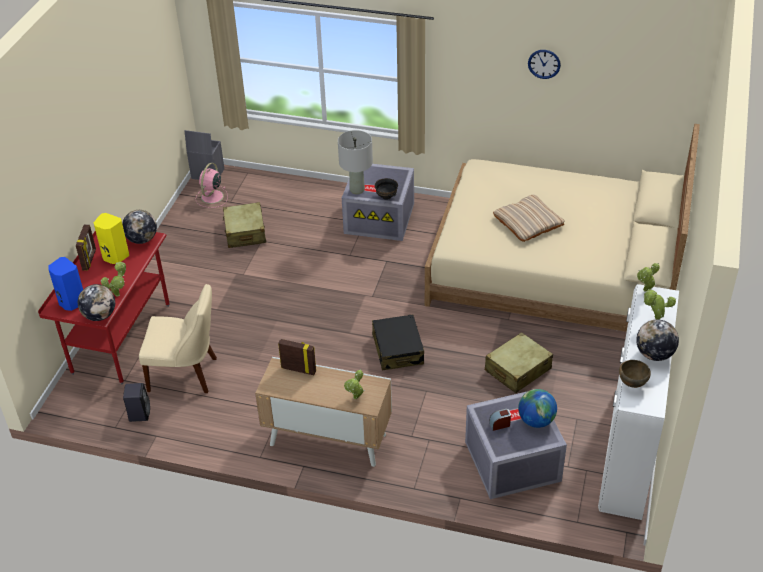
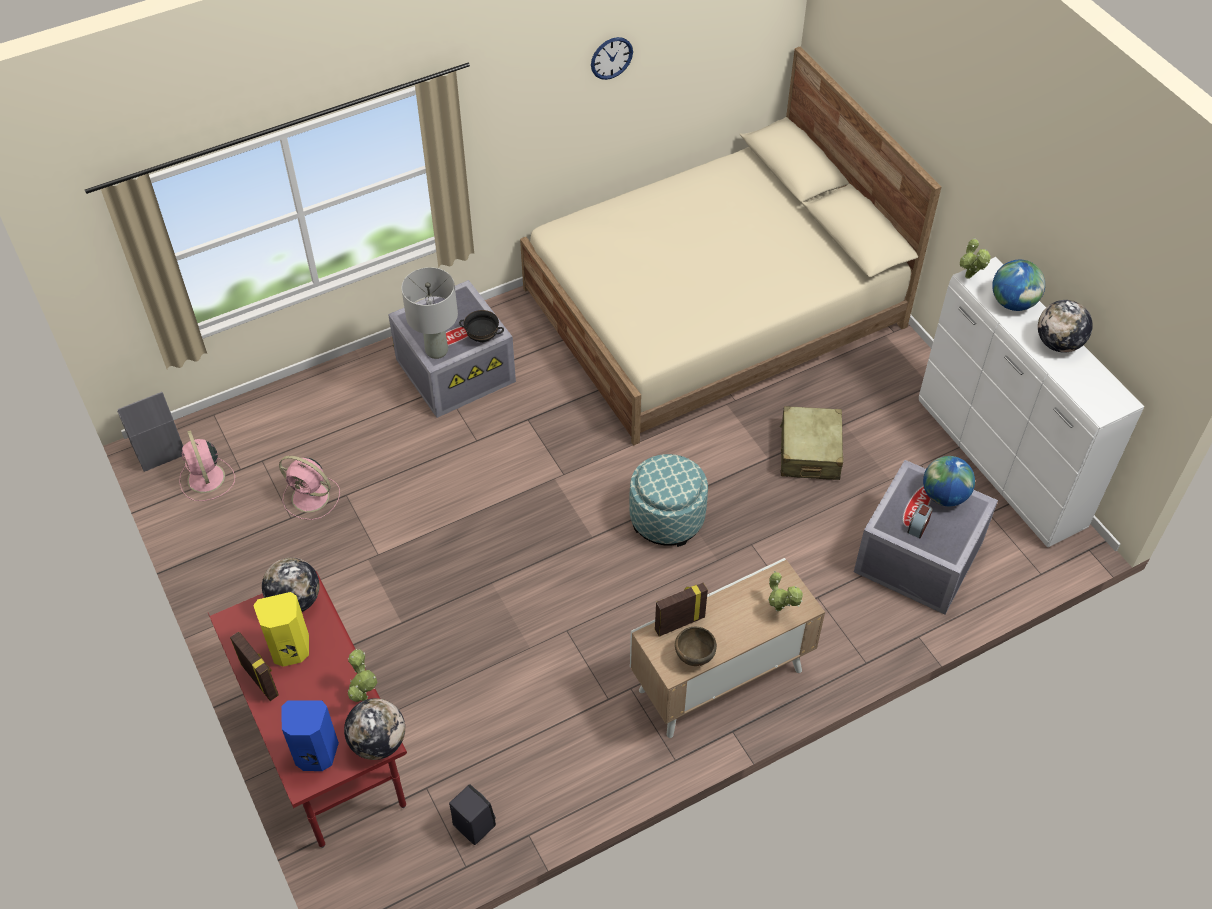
camera: 45 degrees left, 10 degrees up
beige chair [139,284,217,393] -> none
beige suitcase [223,202,266,248] -> pink fan [279,456,340,520]
black suitcase [372,314,424,371] -> ottoman [629,454,708,547]
beige pillow [493,195,564,242] -> none
brown bowl [619,360,651,388] -> brown bowl moved to [675,627,717,666]
potted plant [643,289,676,320] -> globe [992,260,1045,311]

